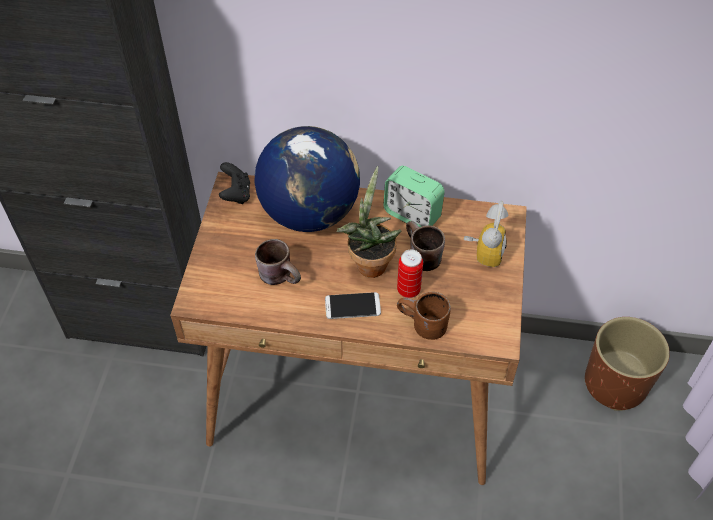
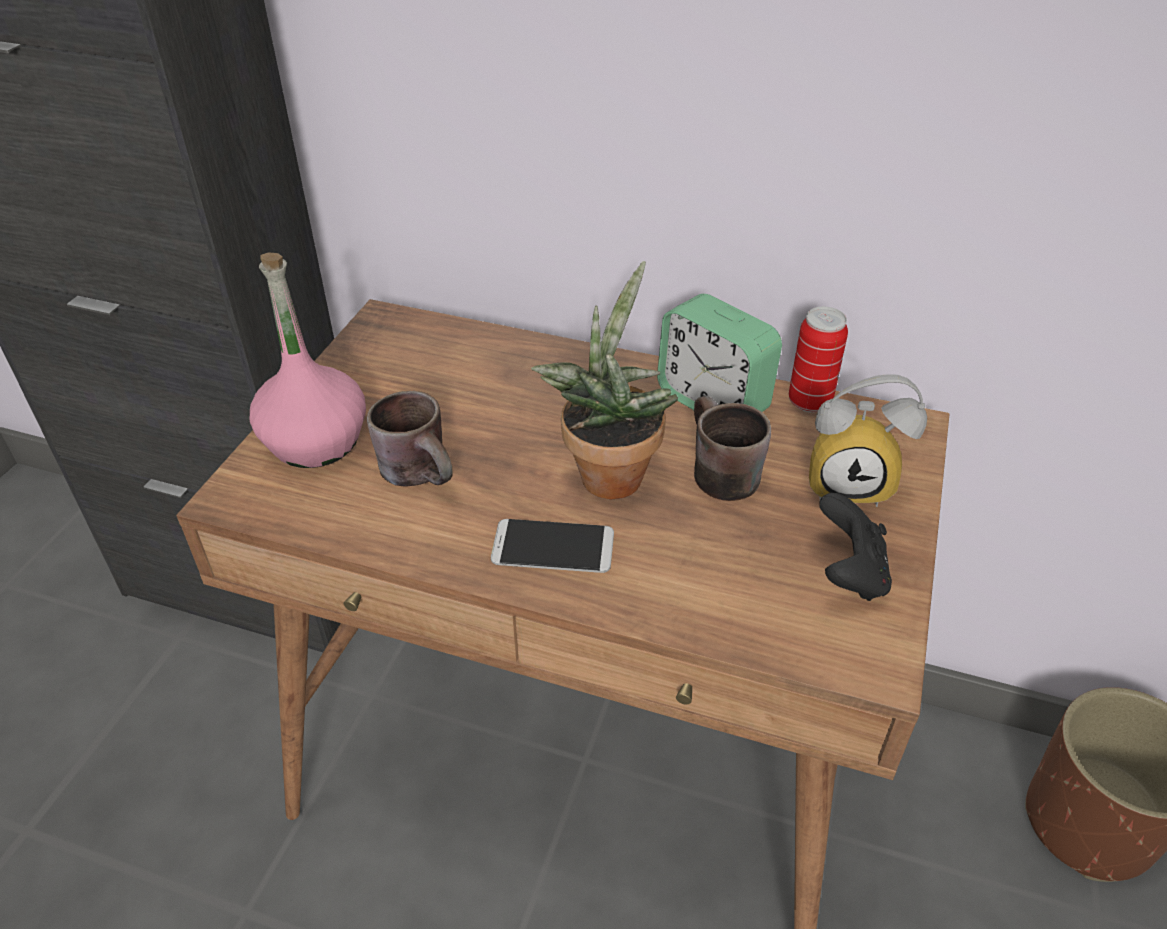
camera: 10 degrees right, 10 degrees down
black game controller [219,162,250,204] -> black game controller moved to [819,493,892,601]
globe [254,126,360,232] -> none
can [397,250,423,298] -> can moved to [789,307,848,413]
brown mug [397,292,451,340] -> none
alarm clock [464,201,508,267] -> alarm clock turned 75 degrees clockwise [809,374,927,507]
none -> pink bottle [250,252,366,468]

